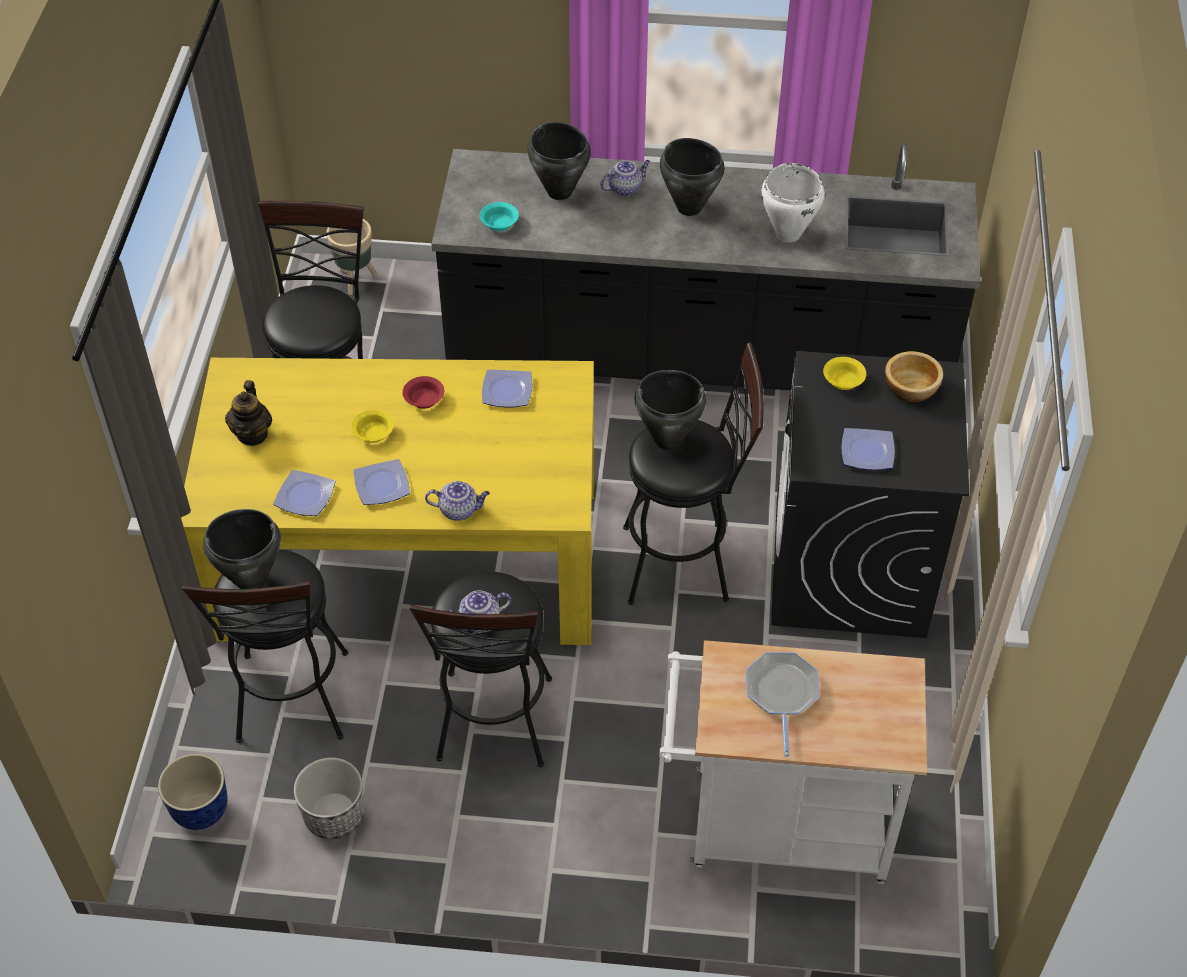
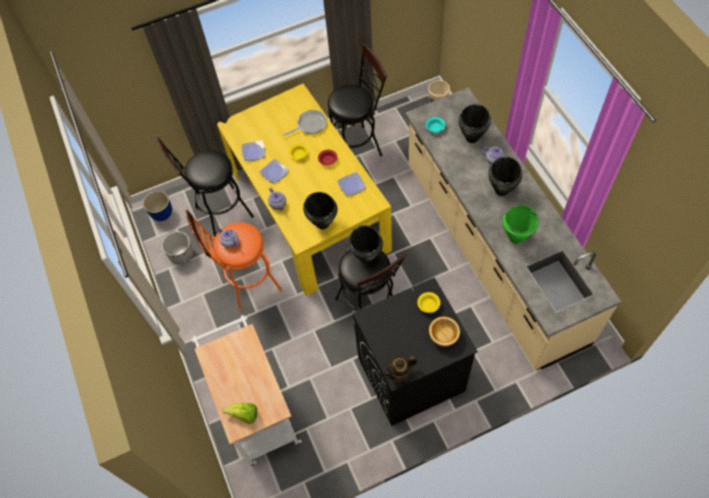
camera: 65 degrees right, 10 degrees up
black cooking pot [203,509,281,589] -> black cooking pot moved to [303,192,338,229]
teapot [225,380,272,446] -> teapot moved to [383,355,417,383]
black stool [409,571,552,767] -> orange stool [185,210,283,311]
black counter [432,143,980,390] -> beige counter [405,87,622,370]
frying pan [746,652,819,757] -> frying pan moved to [283,110,327,136]
white cooking pot [761,163,825,242] -> green cooking pot [502,205,539,244]
plate [841,428,895,470] -> none
none -> lettuce [222,403,257,424]

